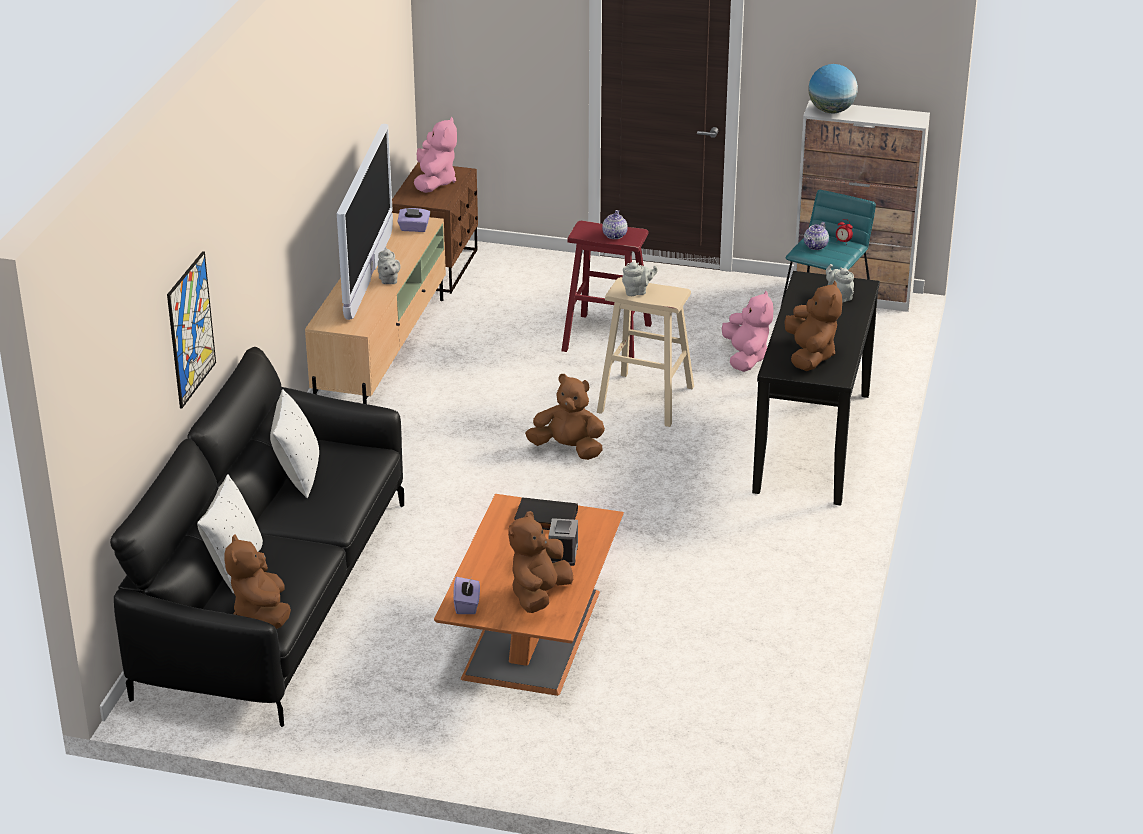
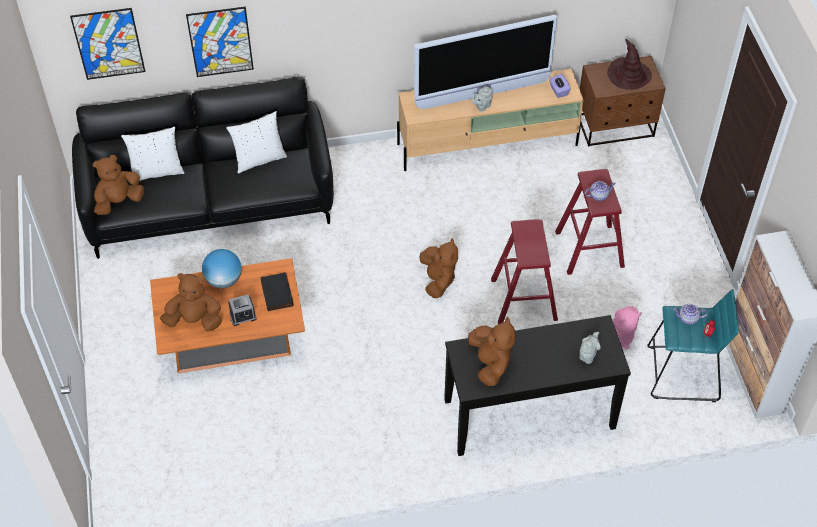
camera: 65 degrees right, 20 degrees up
pink plush toy [414,117,457,193] -> brown hat [607,39,652,90]
purple tissue box [453,577,480,614] -> none
beige stool [597,277,694,427] -> red stool [491,219,558,324]
grey teapot [622,262,658,296] -> none
brown plush toy [784,280,842,371] -> brown plush toy turned 75 degrees counterclockwise [468,317,516,386]
globe [808,64,858,113] -> globe moved to [202,249,242,288]
none -> picture [70,8,145,80]

